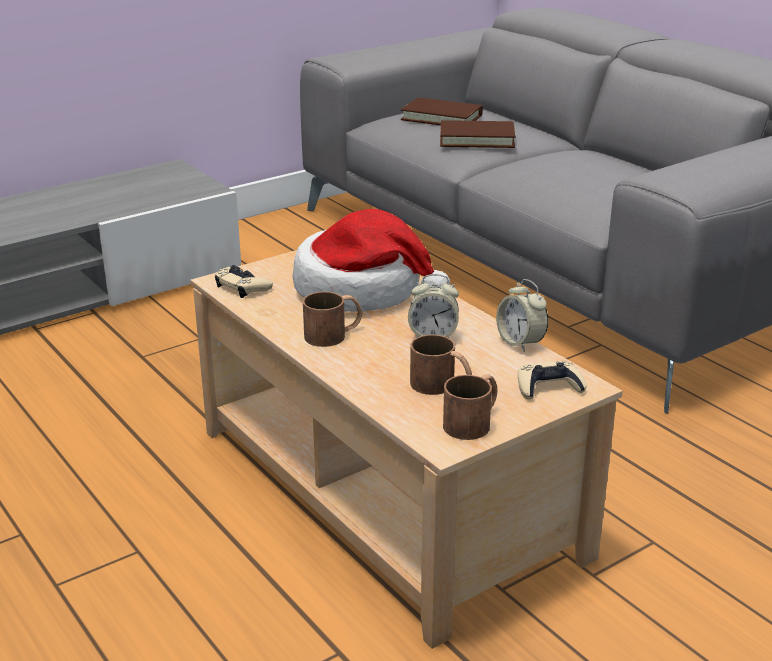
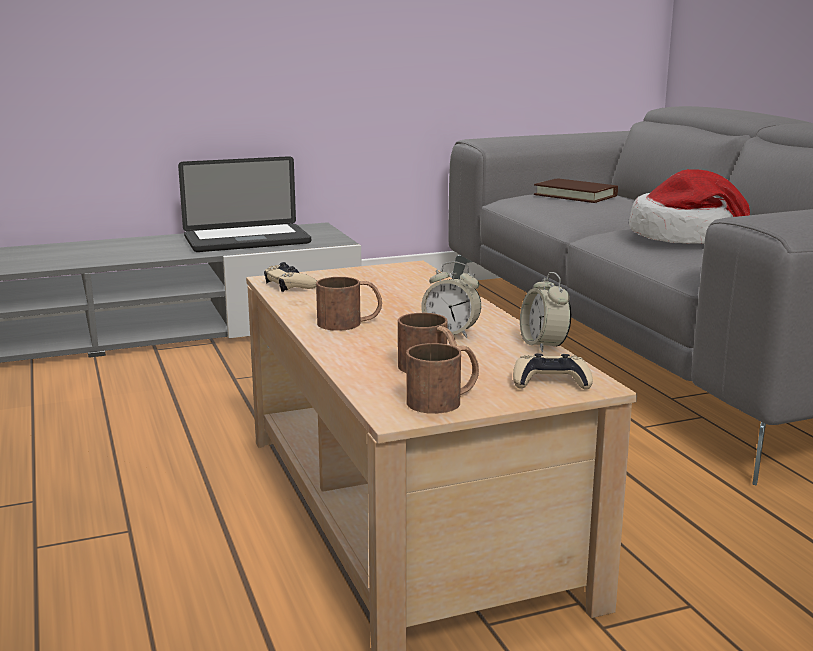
camera: 15 degrees right, 10 degrees down
hat [293,209,450,312] -> hat moved to [629,169,750,244]
brown book [440,120,516,148] -> none
none -> laptop [178,156,311,252]

